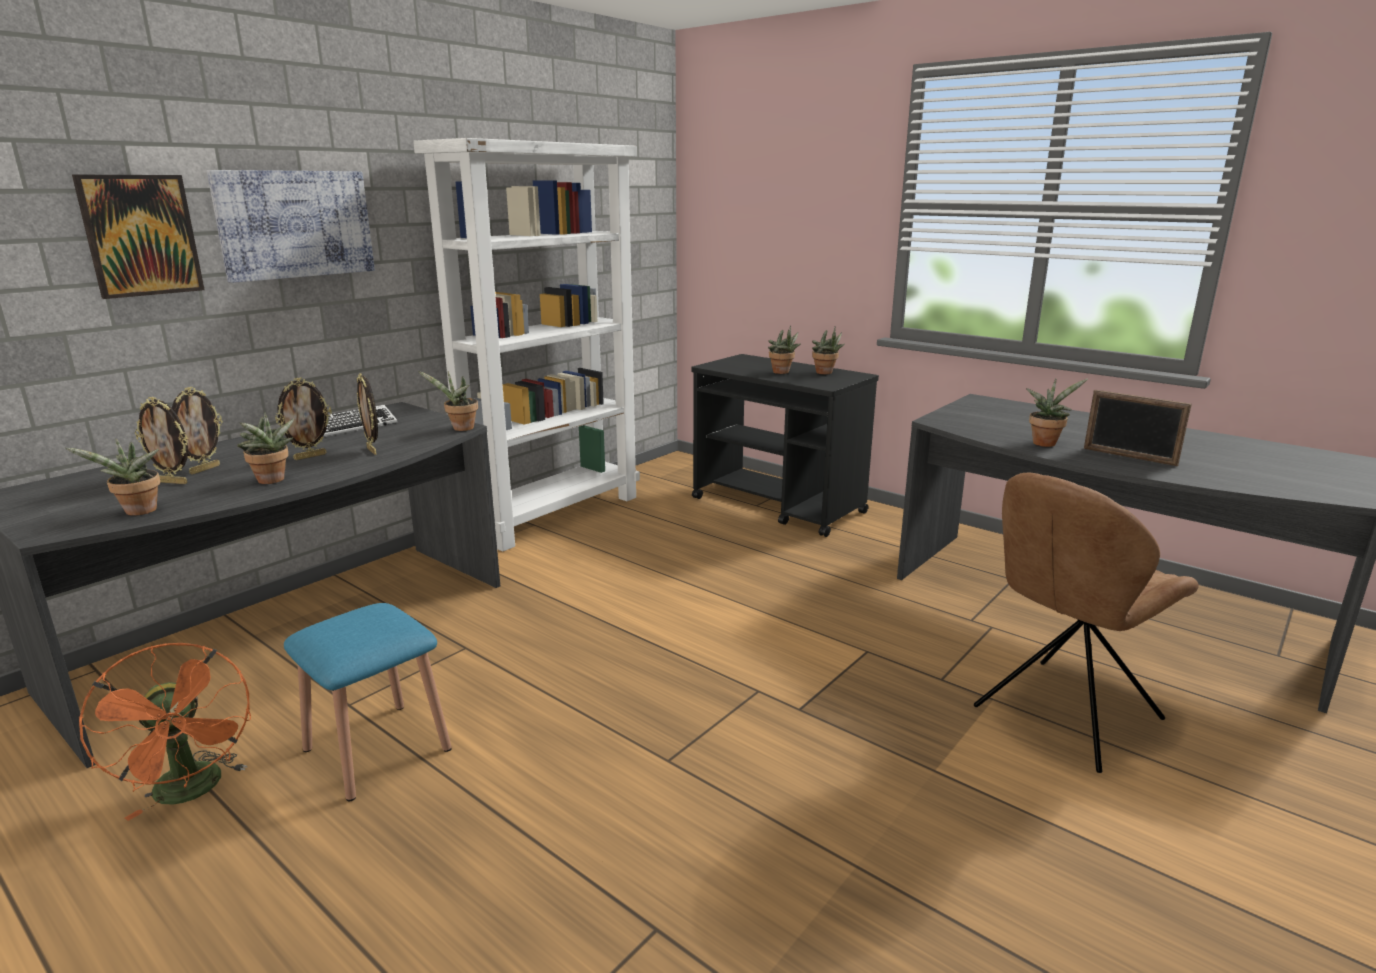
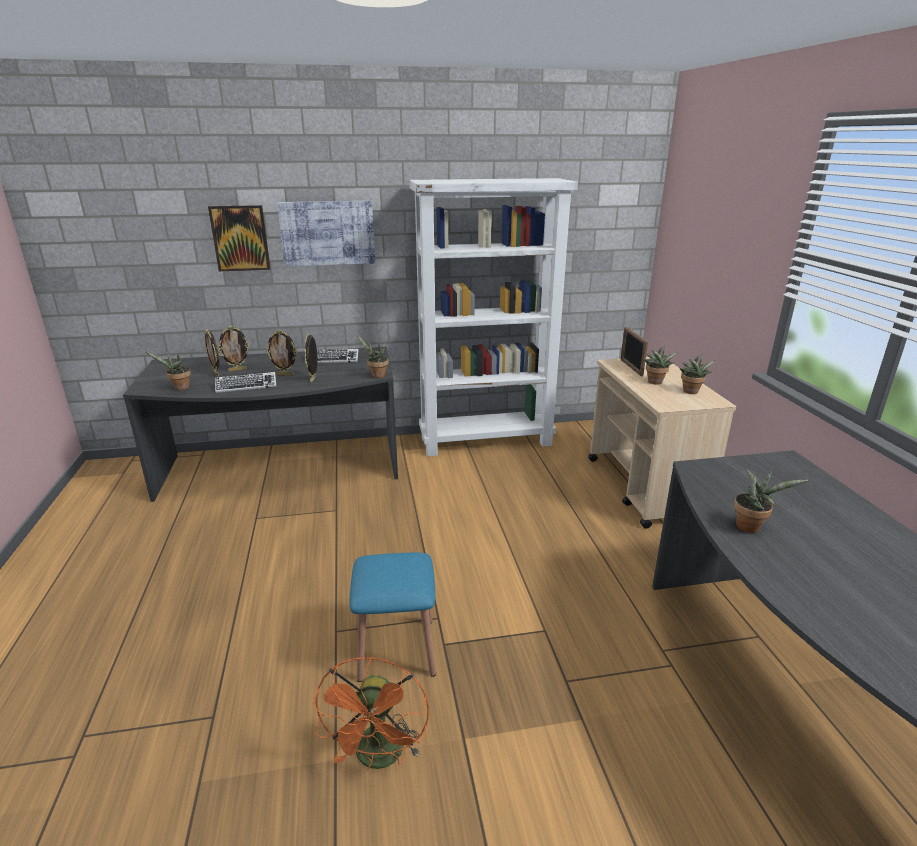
camera: 40 degrees right, 5 degrees up
orange fan [79,643,251,821] -> orange fan moved to [312,657,429,770]
potted plant [237,412,294,484] -> keyboard [215,372,276,393]
blue stool [284,603,452,801] -> blue stool moved to [350,552,436,682]
black cart [691,354,879,537] -> beige cart [588,357,736,529]
brown chair [974,473,1199,773] -> none
picture frame [1084,390,1192,466] -> picture frame moved to [620,327,648,377]

